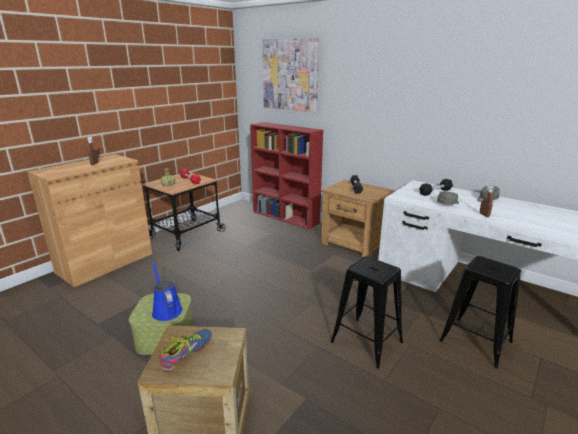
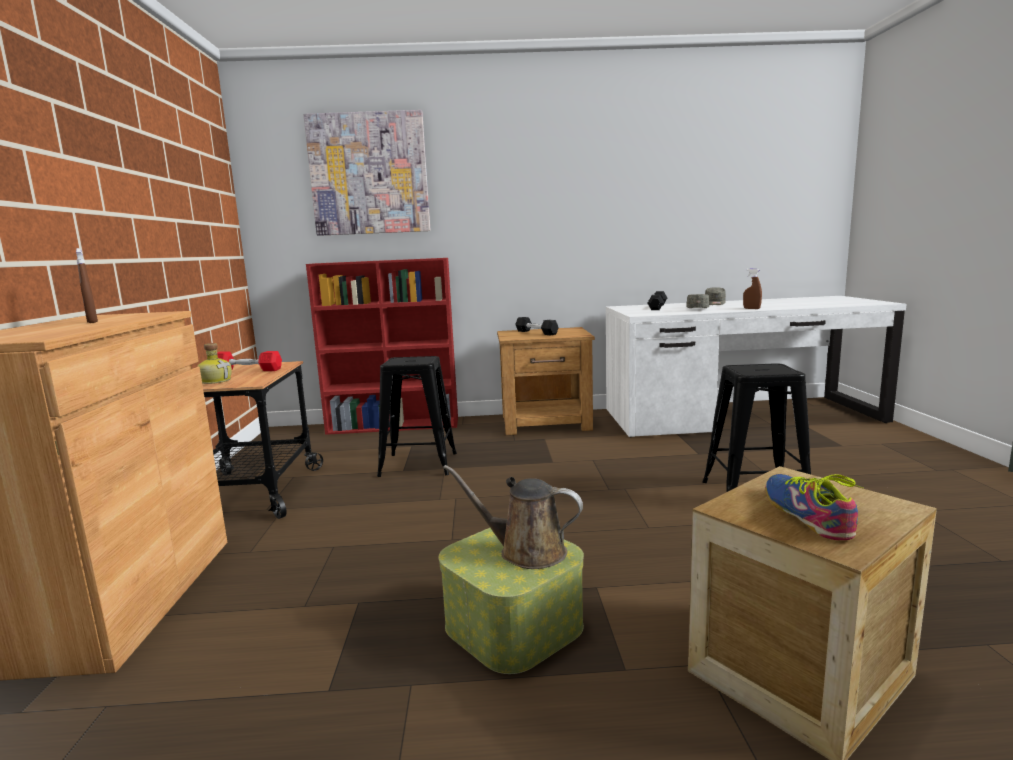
camera: 40 degrees left, 10 degrees down
blue watering can [152,261,182,321] -> brown watering can [443,465,583,569]
black stool [439,256,521,368] -> black stool moved to [377,356,457,477]

